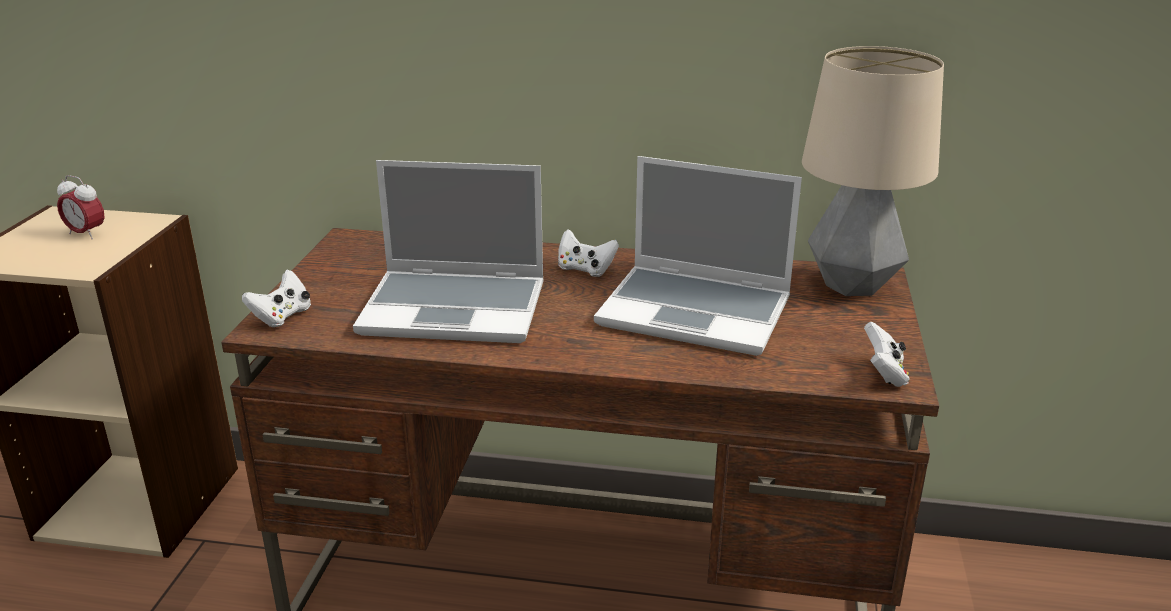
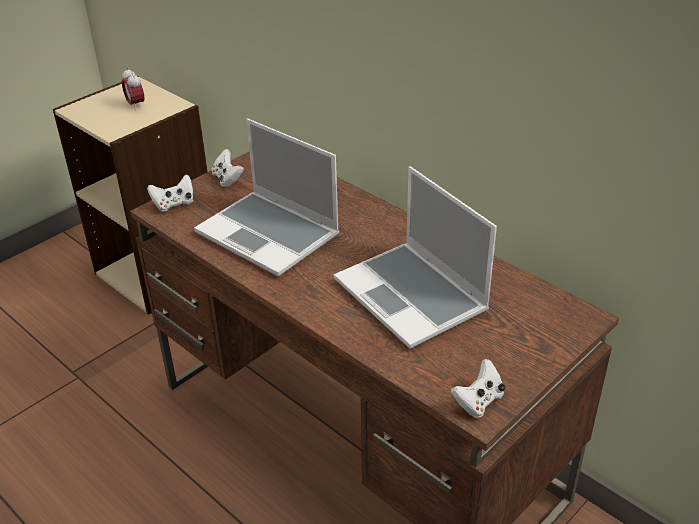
camera: 35 degrees right, 10 degrees up
white game controller [558,229,619,277] -> white game controller moved to [211,149,244,187]
table lamp [802,46,944,296] -> none

